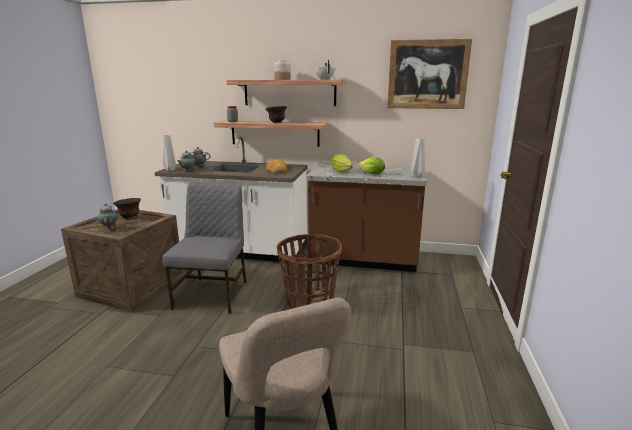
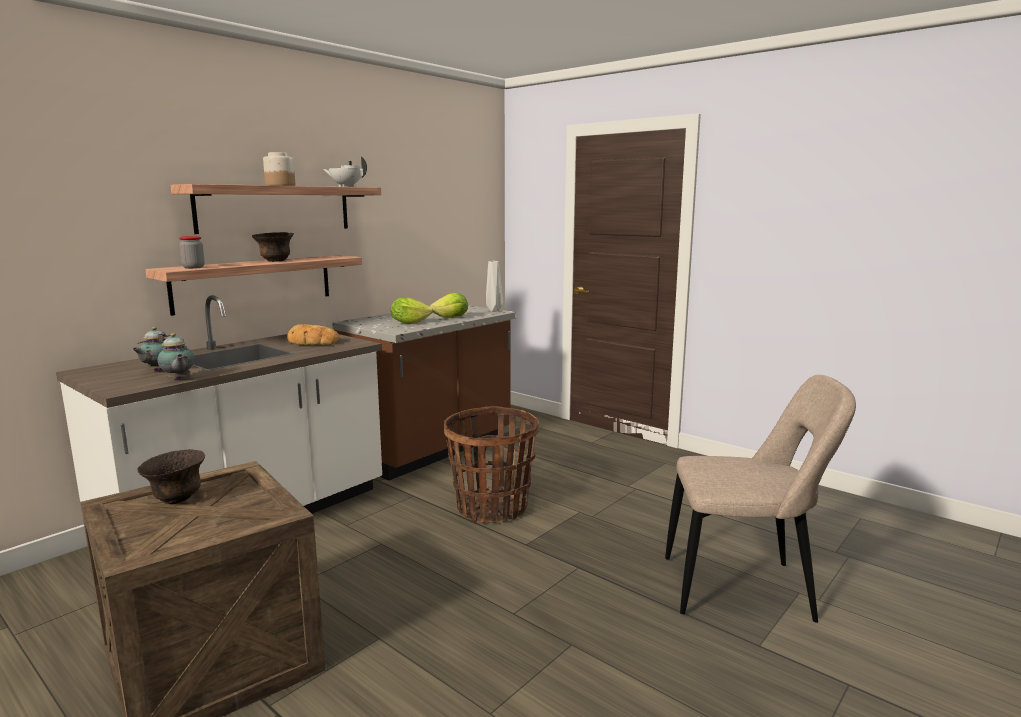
camera: 60 degrees left, 5 degrees down
teapot [97,203,118,229] -> none
grey chair [162,182,246,314] -> none
grey vase [163,135,176,171] -> none
picture [387,39,472,109] -> none

